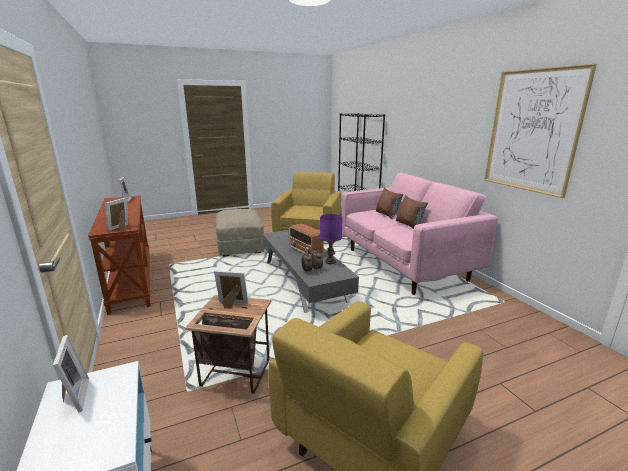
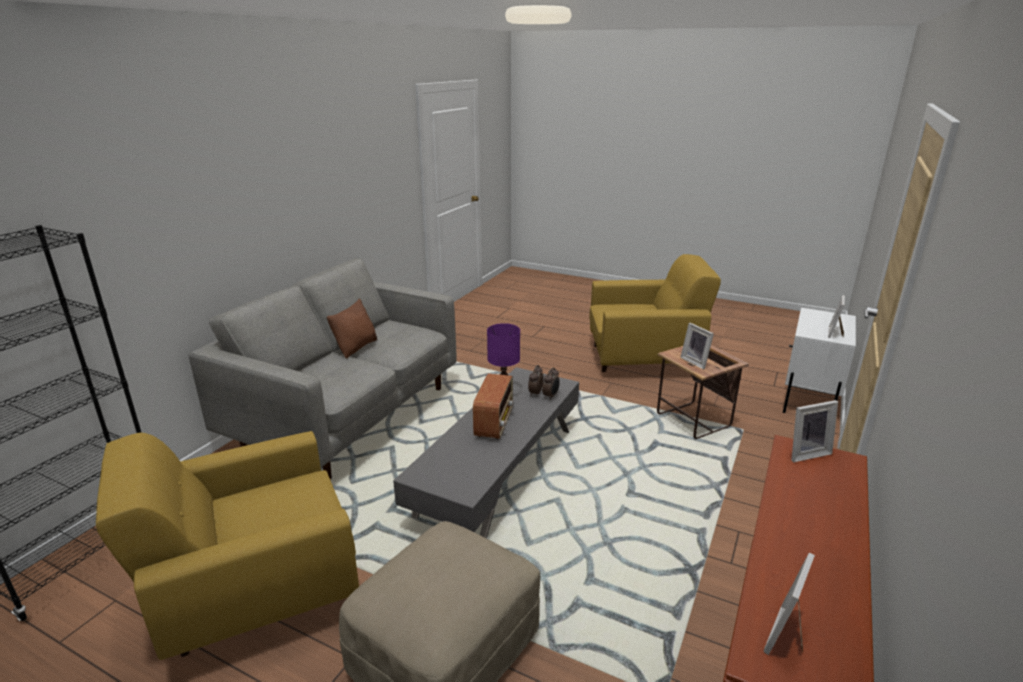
camera: 130 degrees left, 5 degrees up
pink sofa [341,173,498,295] -> grey sofa [188,258,457,479]
brown pillow [376,188,403,219] -> none
picture [484,64,597,198] -> none

